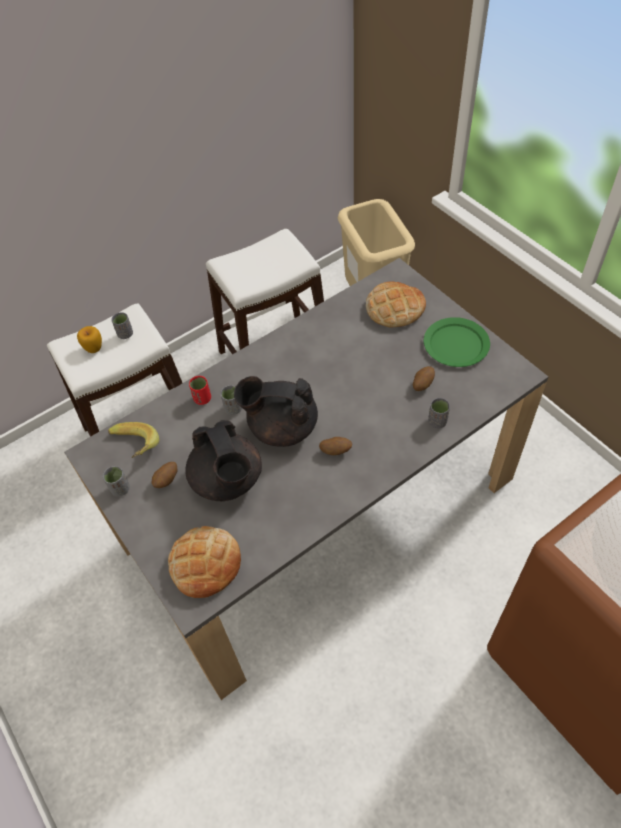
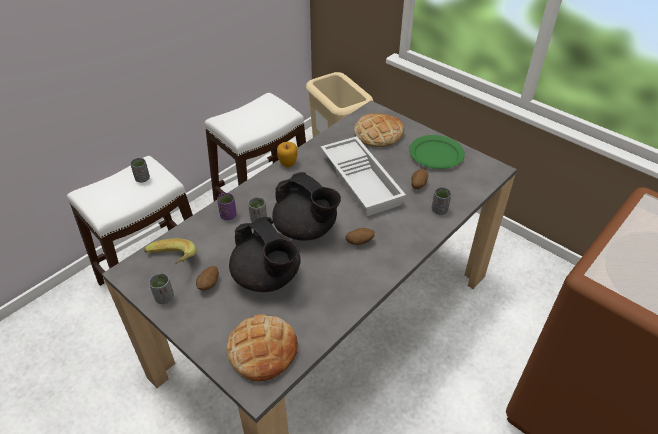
camera: 15 degrees left, 10 degrees down
apple [77,326,102,353] -> apple moved to [277,142,298,167]
red cup [189,376,211,405] -> purple cup [217,193,237,220]
black teapot [234,376,318,447] -> black teapot turned 135 degrees counterclockwise [272,172,341,241]
none -> white tray [321,136,406,217]

